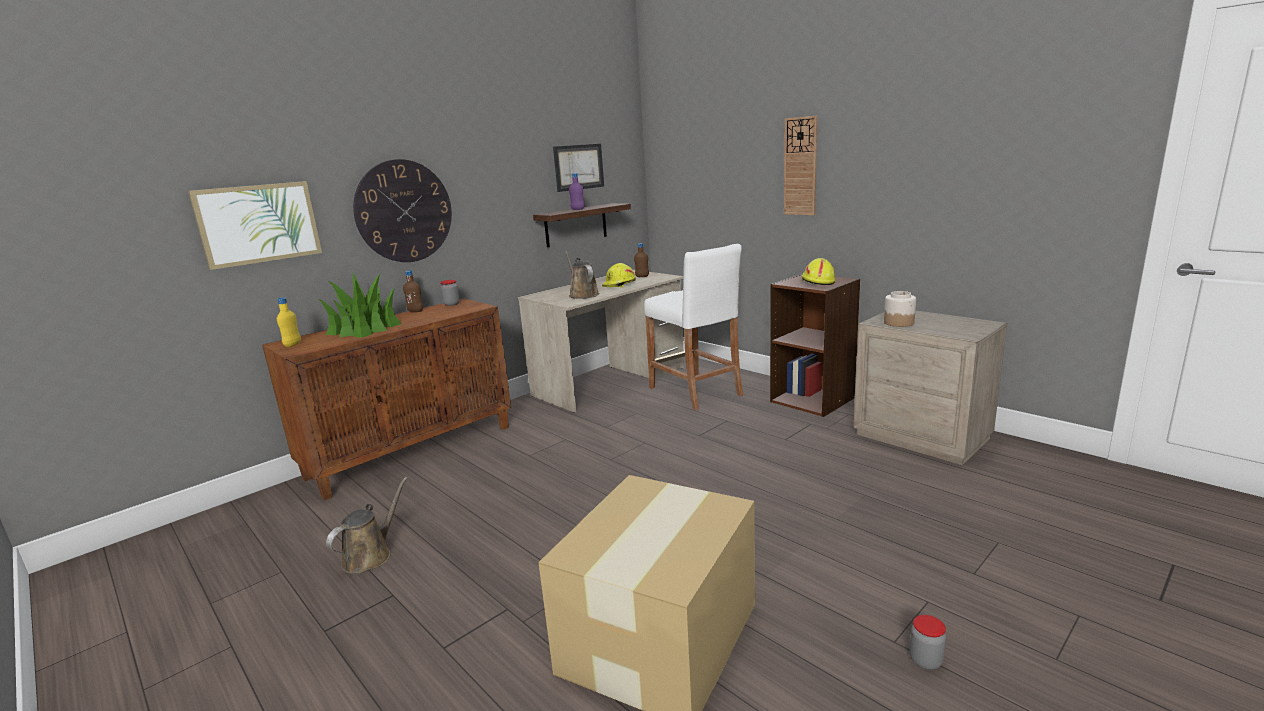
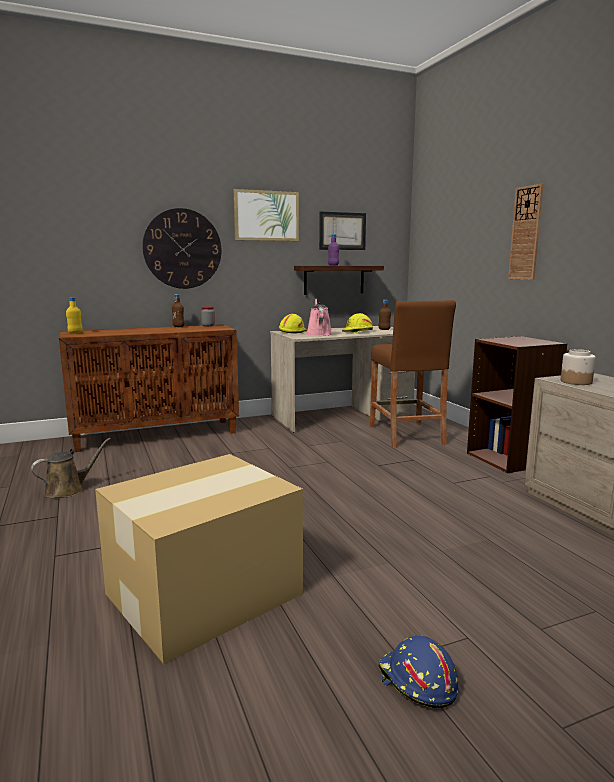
camera: 20 degrees right, 5 degrees down
picture [188,181,322,270] -> picture moved to [234,189,299,241]
potted plant [319,273,402,338] -> none
brown watering can [565,251,599,299] -> pink watering can [306,298,332,336]
white stool [644,244,743,410] -> brown stool [370,300,456,448]
yellow hard hat [801,258,836,285] -> yellow hard hat moved to [279,314,307,334]
jar [909,615,946,670] -> blue hard hat [379,636,458,708]

